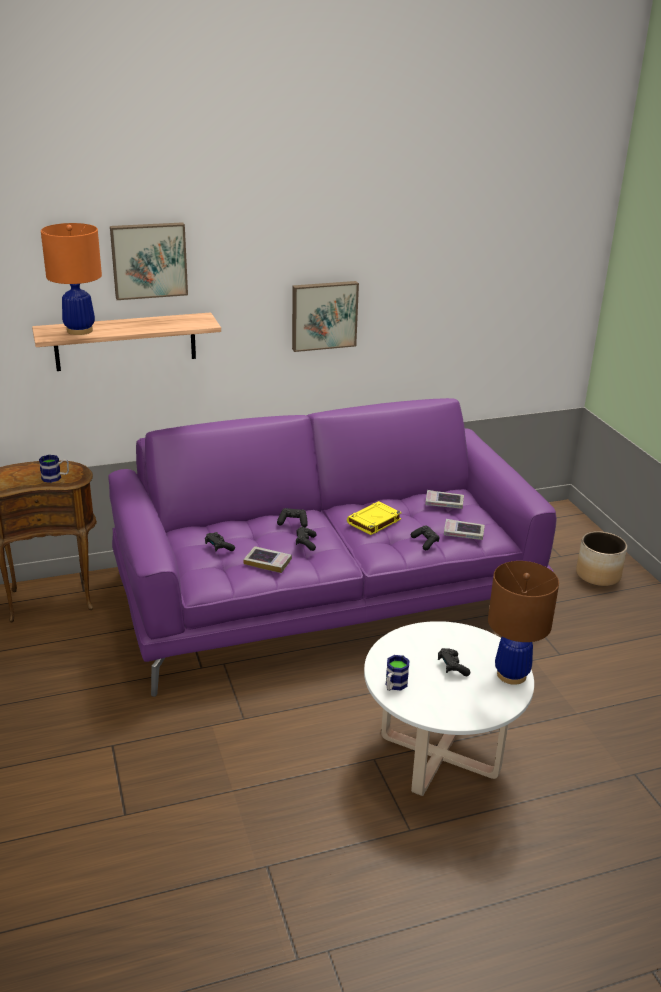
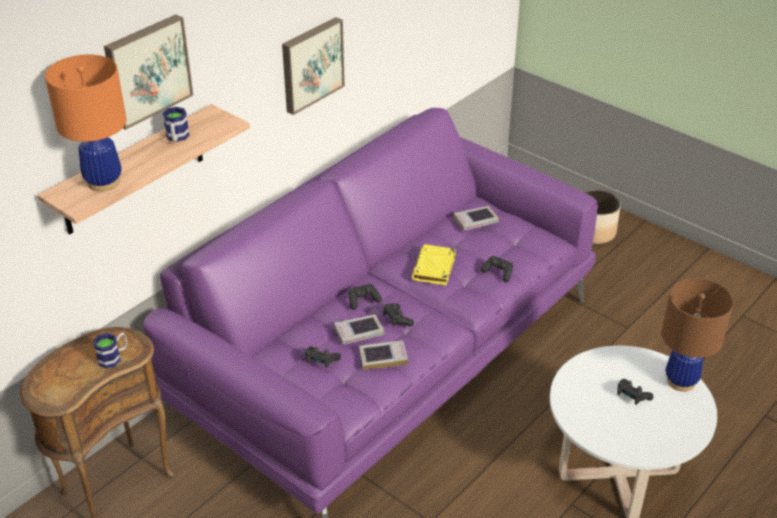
camera: 30 degrees left, 10 degrees up
mug [386,655,409,691] -> mug moved to [163,107,189,142]
book [444,519,485,540] -> book moved to [334,315,385,345]

